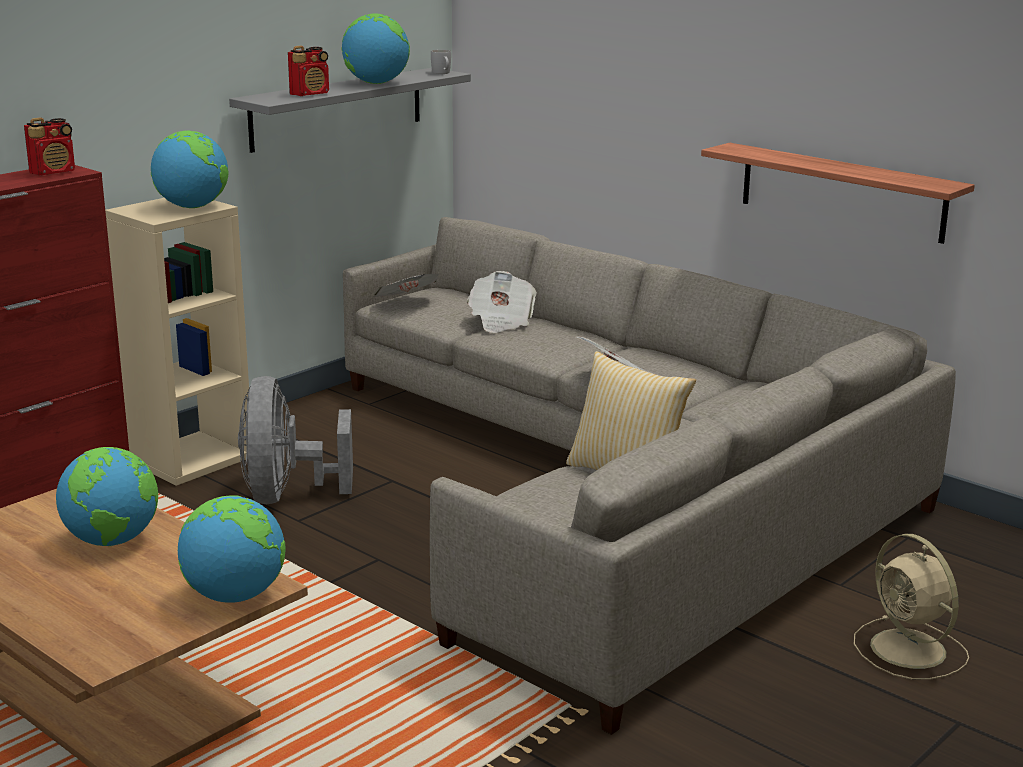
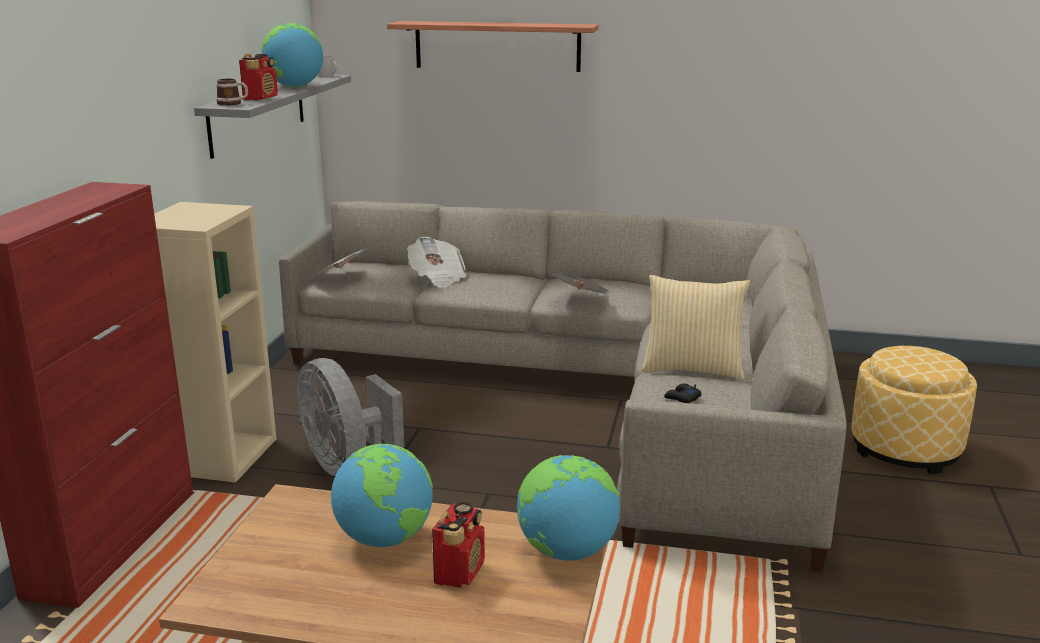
camera: 30 degrees left, 0 degrees up
radio [24,117,75,176] -> radio moved to [432,502,485,588]
globe [151,131,229,208] -> none
shelf [701,143,975,244] -> shelf moved to [387,21,599,72]
beige fan [854,534,969,680] -> ottoman [851,346,977,474]
none -> mug [216,79,248,106]
none -> black game controller [664,383,702,403]

